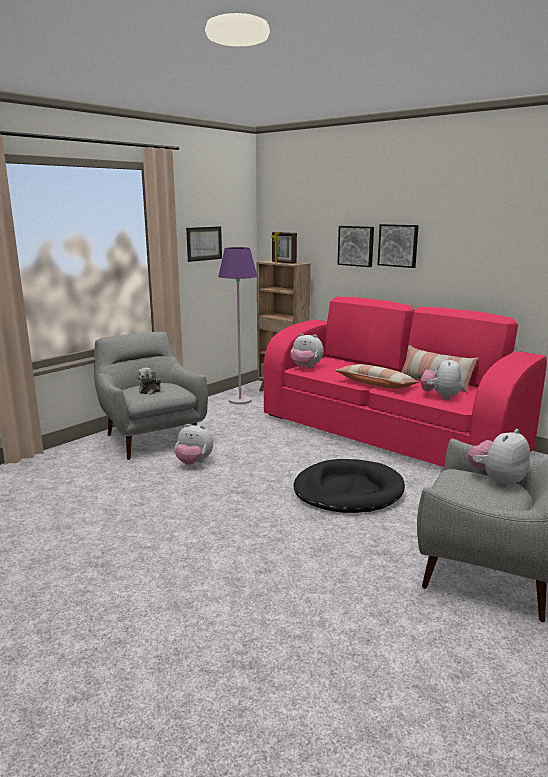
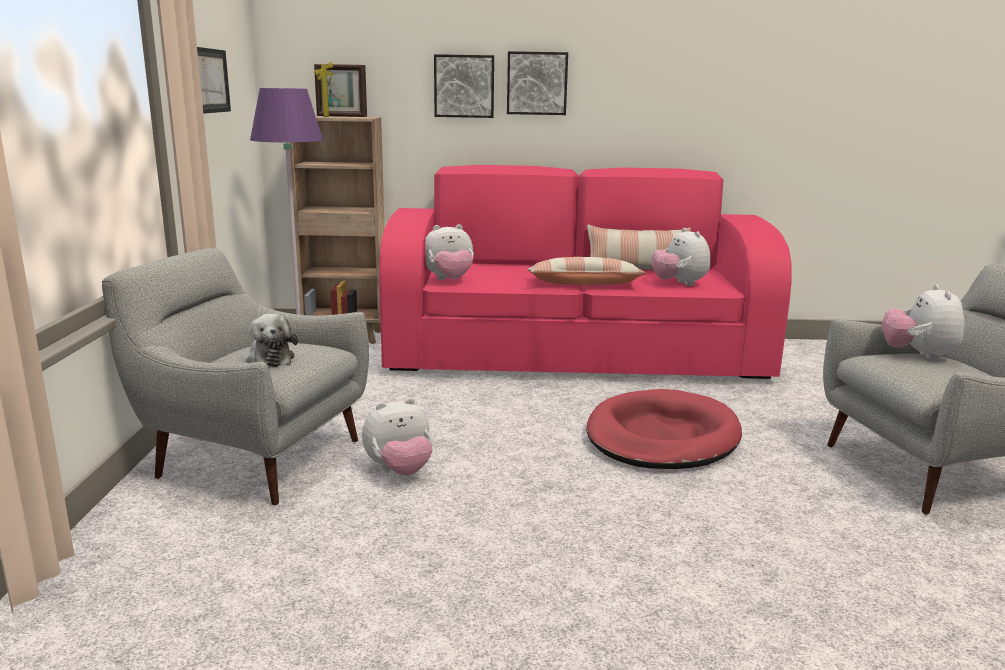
camera: 40 degrees left, 0 degrees up
black dog bed [293,459,405,513] -> red dog bed [586,389,742,469]

